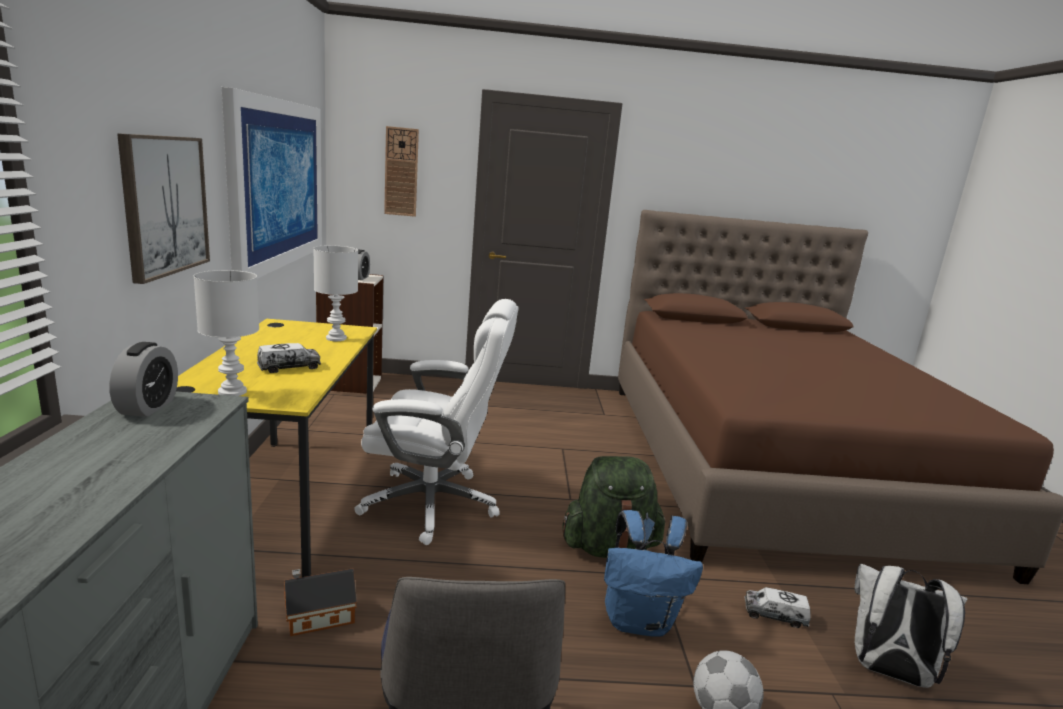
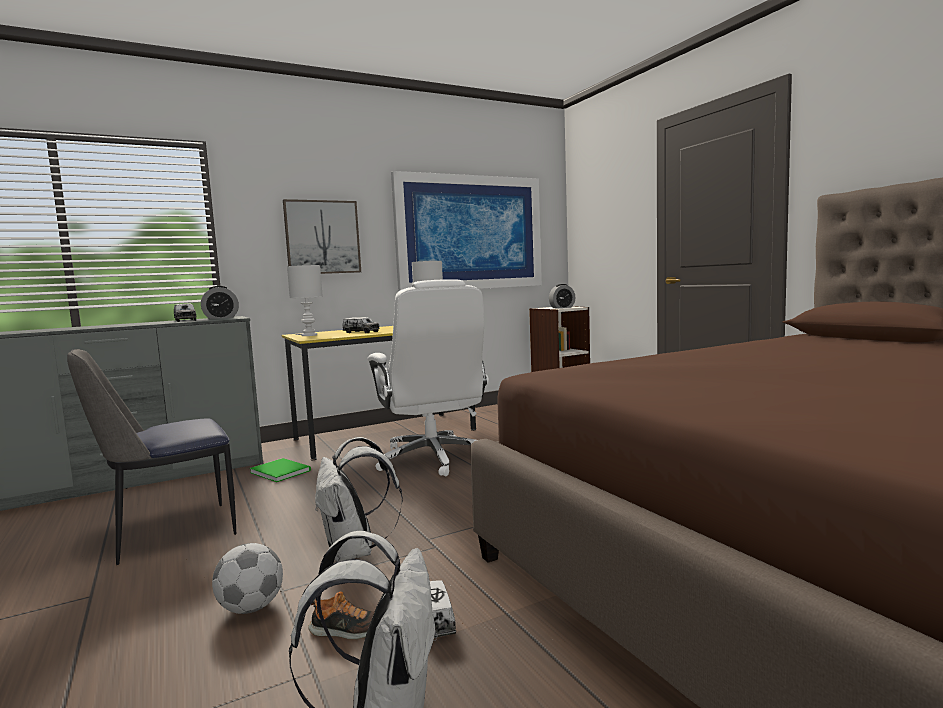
camera: 65 degrees right, 10 degrees down
toy house [284,569,357,636] -> green book [250,458,311,482]
wall clock [384,126,419,217] -> none
green backpack [562,456,666,558] -> none
blue backpack [604,510,703,637] -> white backpack [315,437,403,562]
none -> toy truck [174,303,196,322]
none -> shoe [308,591,374,639]

